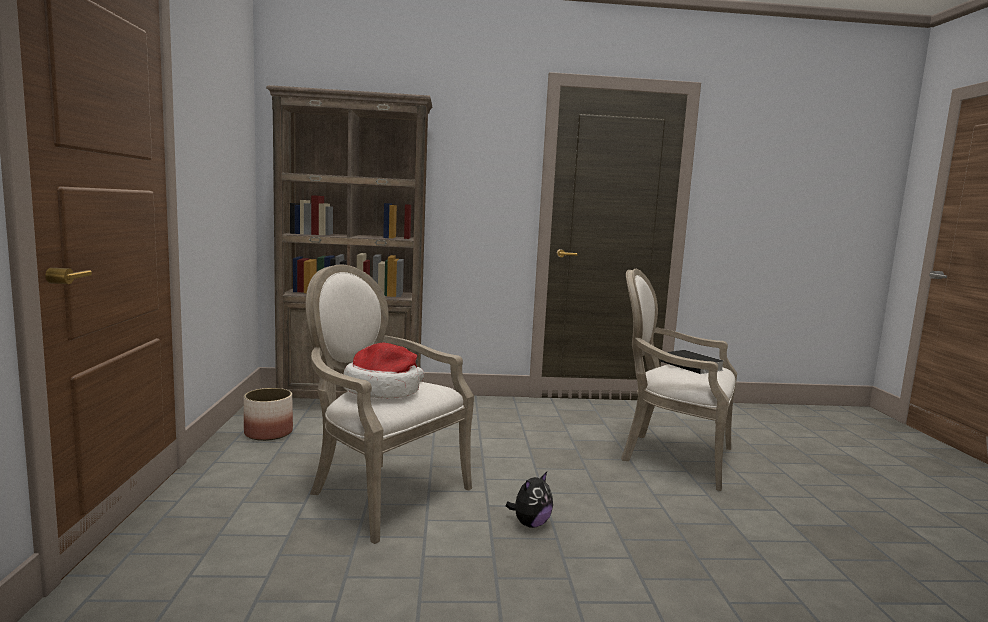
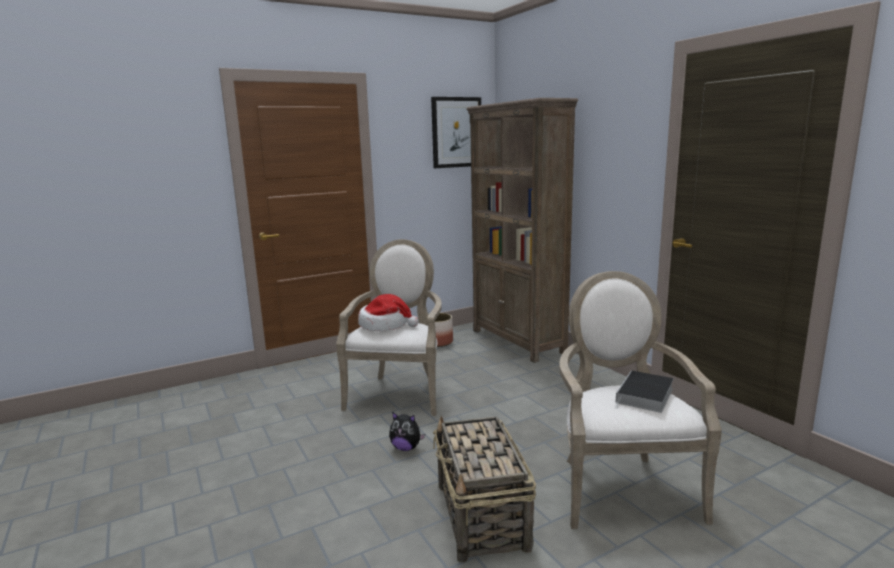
camera: 65 degrees right, 5 degrees up
none -> picture [431,97,481,168]
none -> basket [433,416,536,562]

